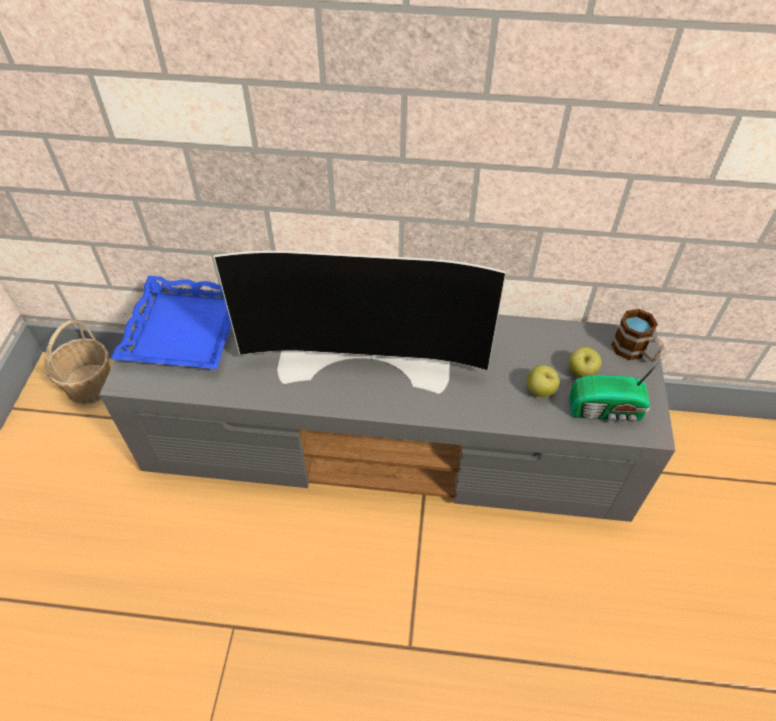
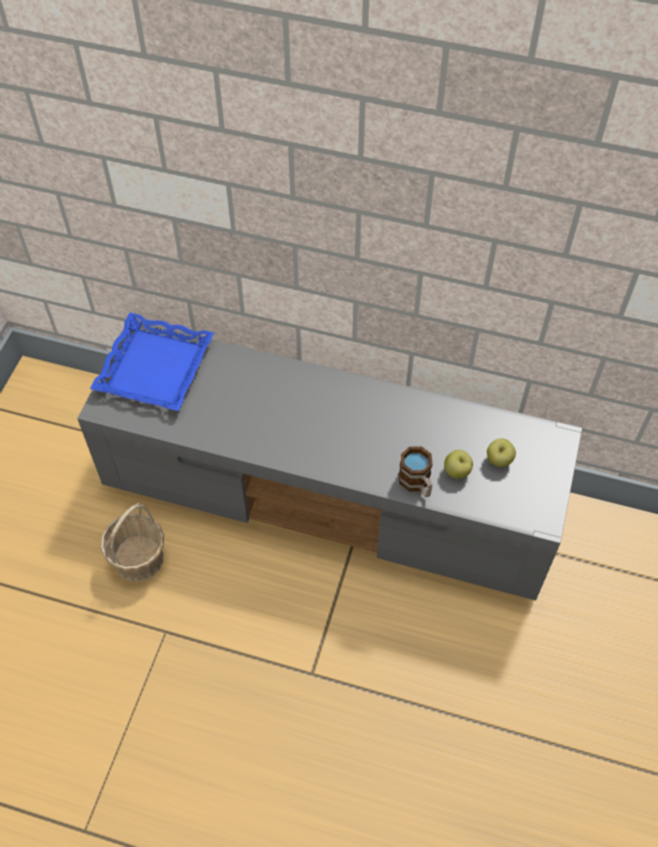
camera: 10 degrees right, 5 degrees up
basket [44,320,110,405] -> basket moved to [101,503,164,581]
television [214,251,506,394] -> none
radio [569,356,665,423] -> none
mug [611,309,664,362] -> mug moved to [399,446,433,497]

